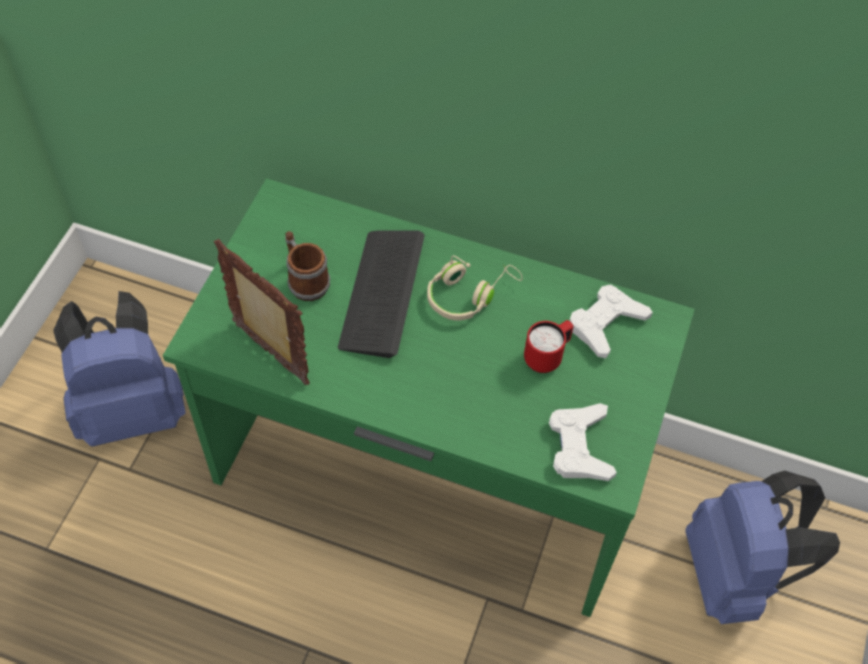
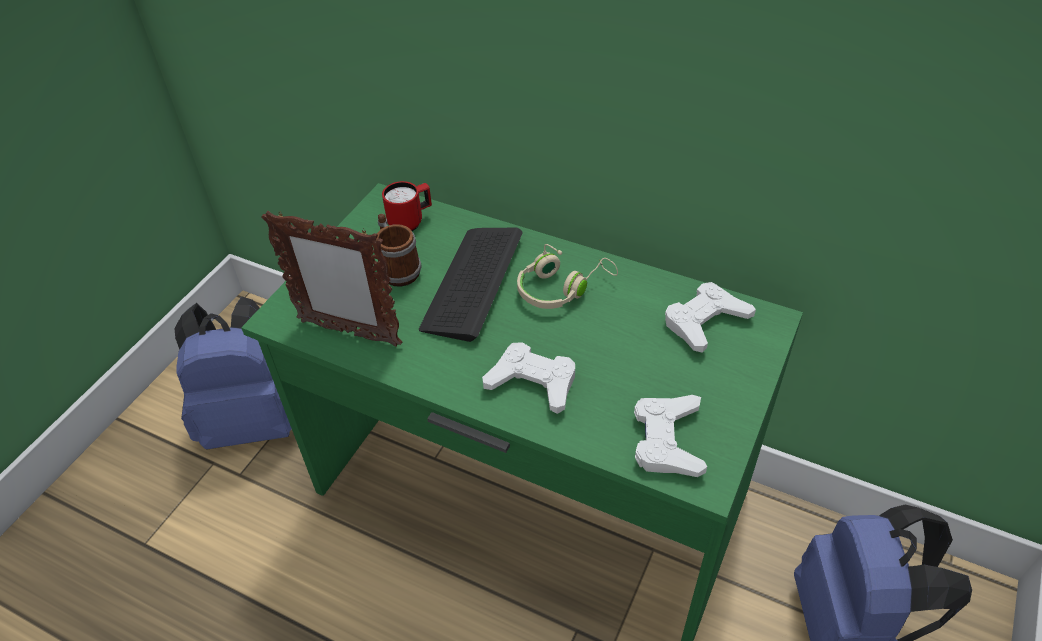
camera: 10 degrees right, 10 degrees down
picture frame [214,239,310,385] -> picture frame turned 150 degrees clockwise [261,211,402,347]
red mug [524,320,574,373] -> red mug moved to [382,181,432,231]
none -> white game controller [482,342,575,414]

